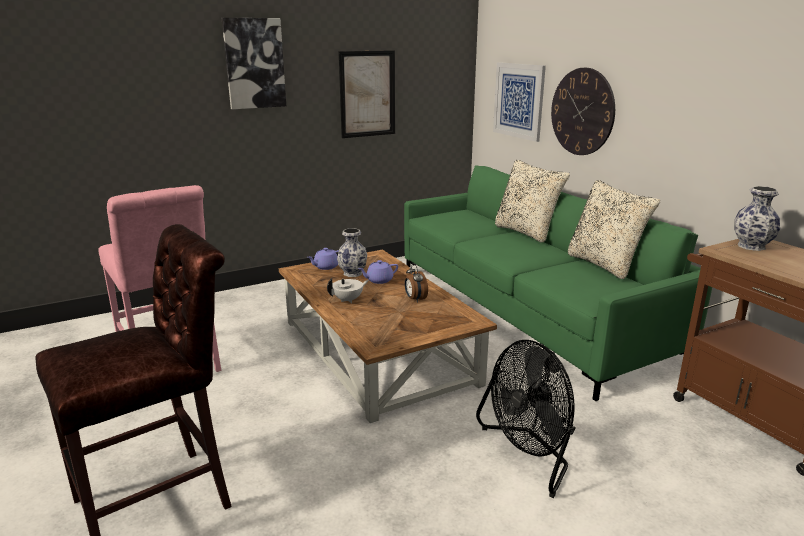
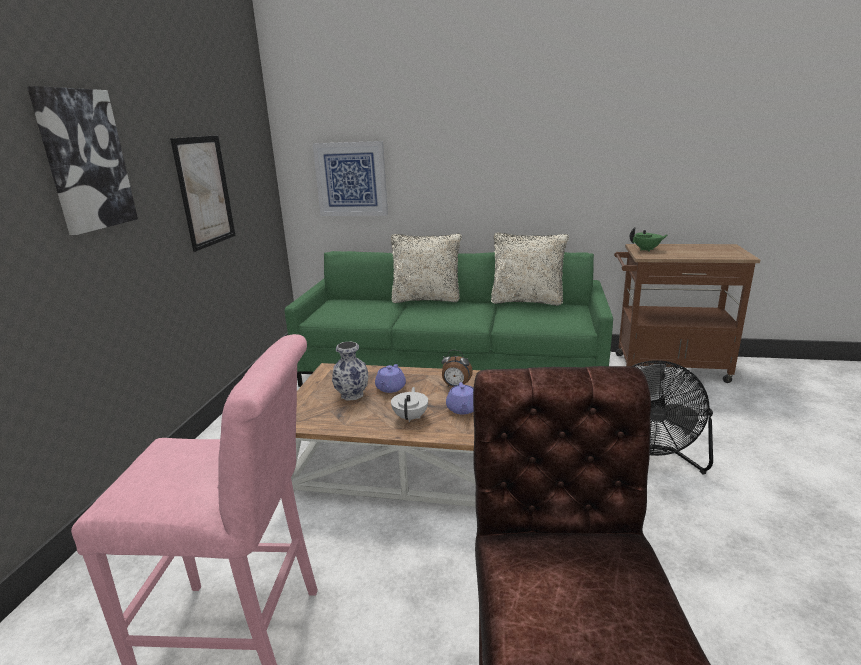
camera: 50 degrees left, 0 degrees up
purple teapot [308,248,339,270] -> purple teapot moved to [446,382,474,414]
wall clock [551,68,615,155] -> none
vase [734,186,780,251] -> green teapot [630,227,668,252]

